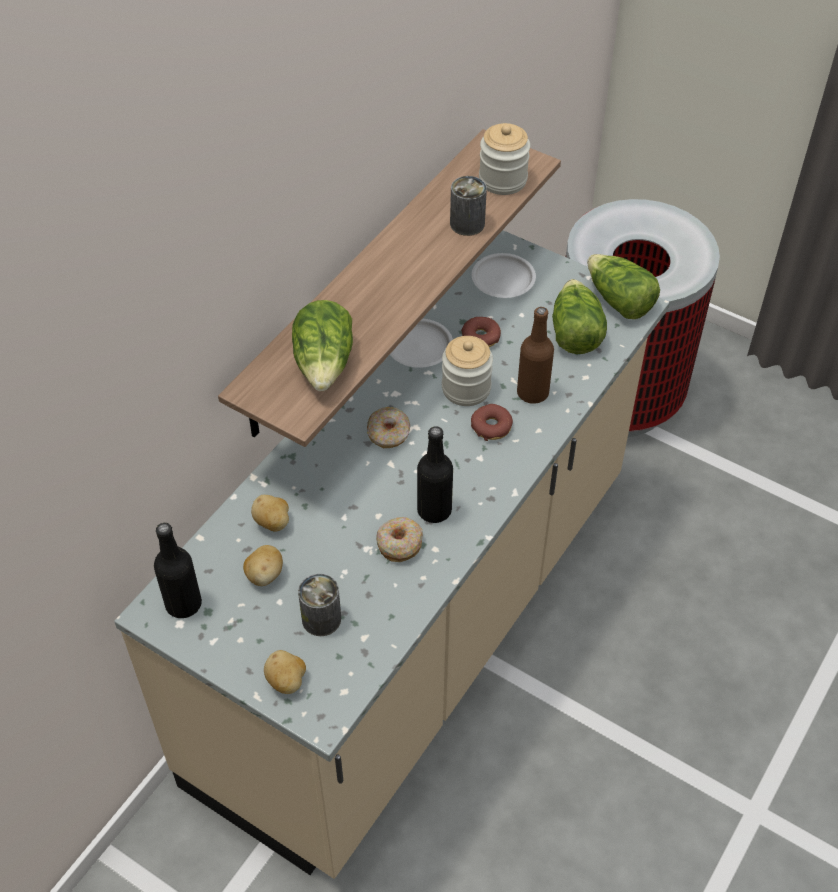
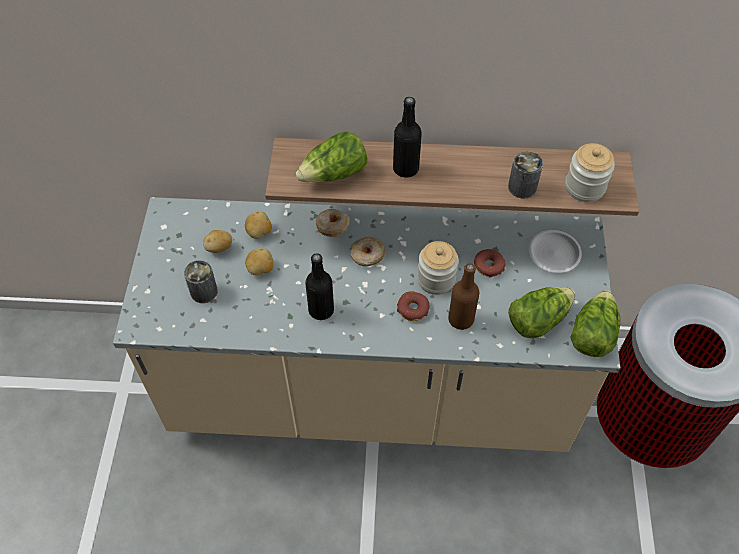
camera: 60 degrees right, 5 degrees up
black bottle [154,523,202,618] -> black bottle moved to [393,97,422,177]
potato [264,650,306,694] -> potato moved to [245,248,274,275]
donut [376,517,423,562] -> donut moved to [316,209,350,237]
white plate [390,318,453,368] -> none

